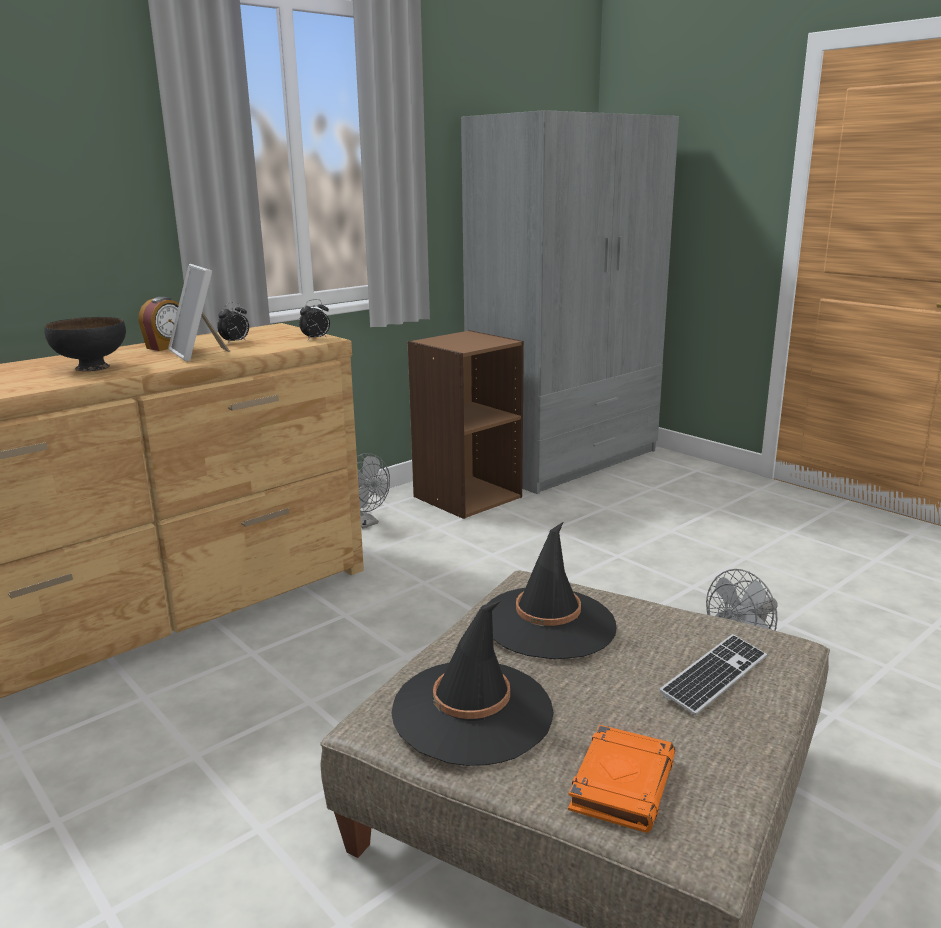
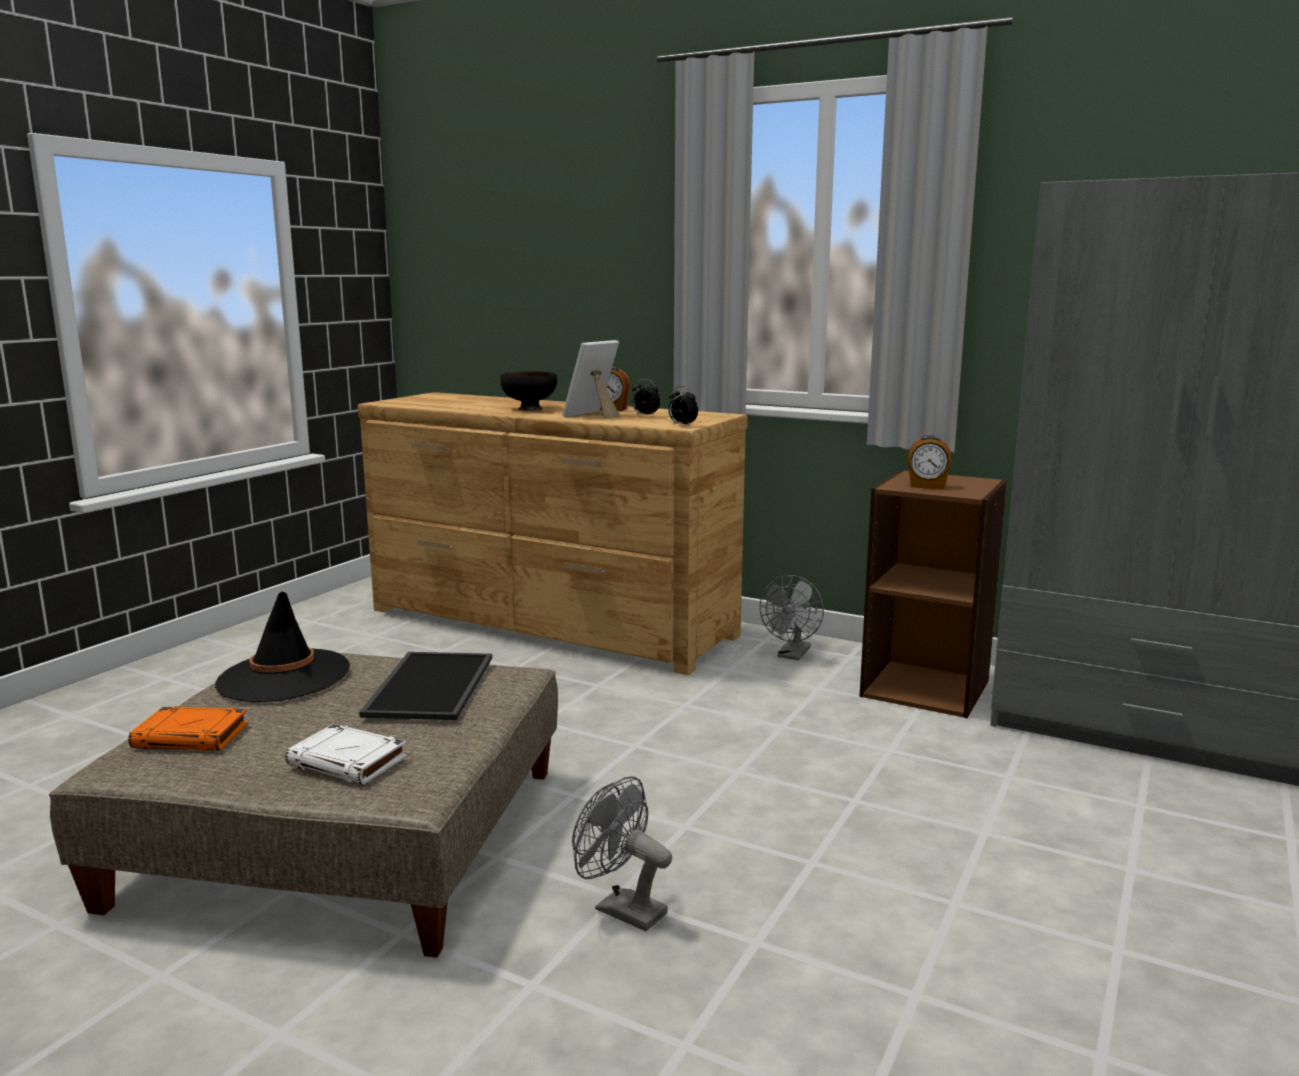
camera: 70 degrees right, 5 degrees down
black hat [487,521,616,659] -> tray [359,652,492,720]
keyboard [659,634,767,715] -> white book [285,724,407,785]
none -> alarm clock [908,435,951,489]

